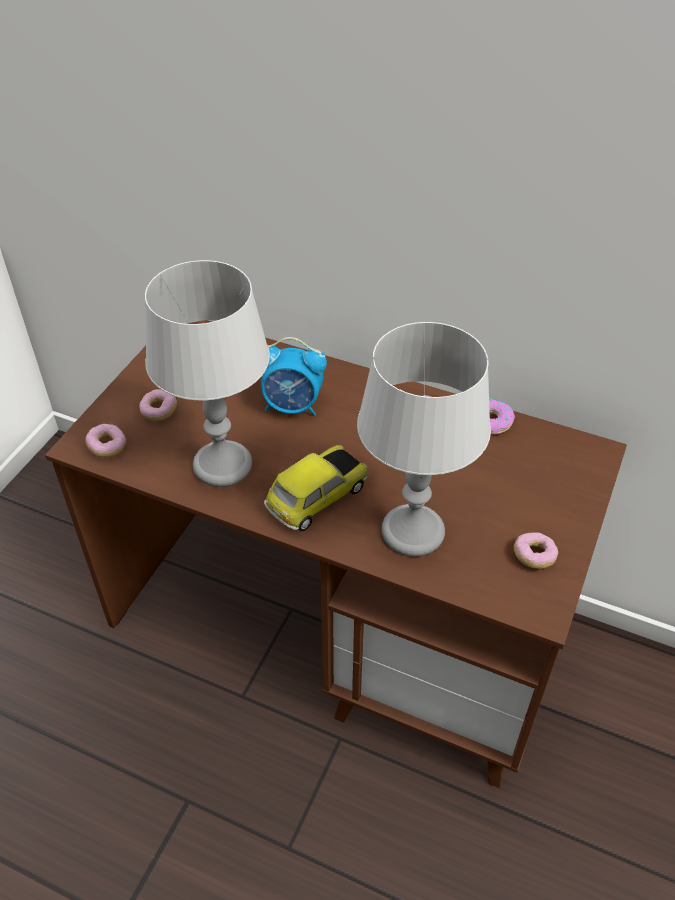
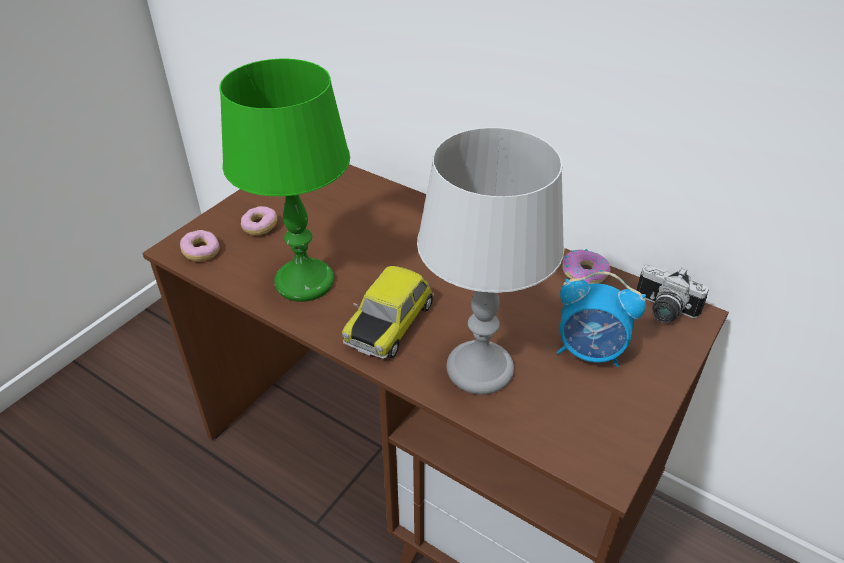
camera: 10 degrees right, 5 degrees down
grey table lamp [145,260,270,487] -> green table lamp [219,59,350,302]
alarm clock [261,337,327,416] -> alarm clock moved to [557,271,646,367]
toy car [264,445,368,531] -> toy car turned 150 degrees clockwise [342,266,434,359]
donut [514,532,558,569] -> none
none -> camera [637,264,709,323]

